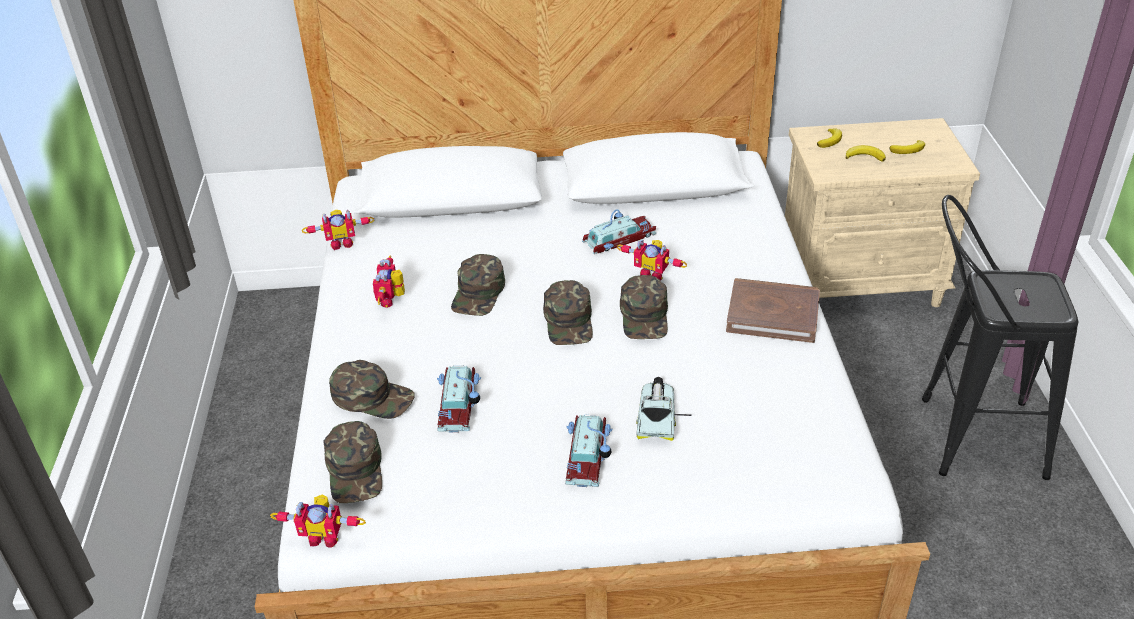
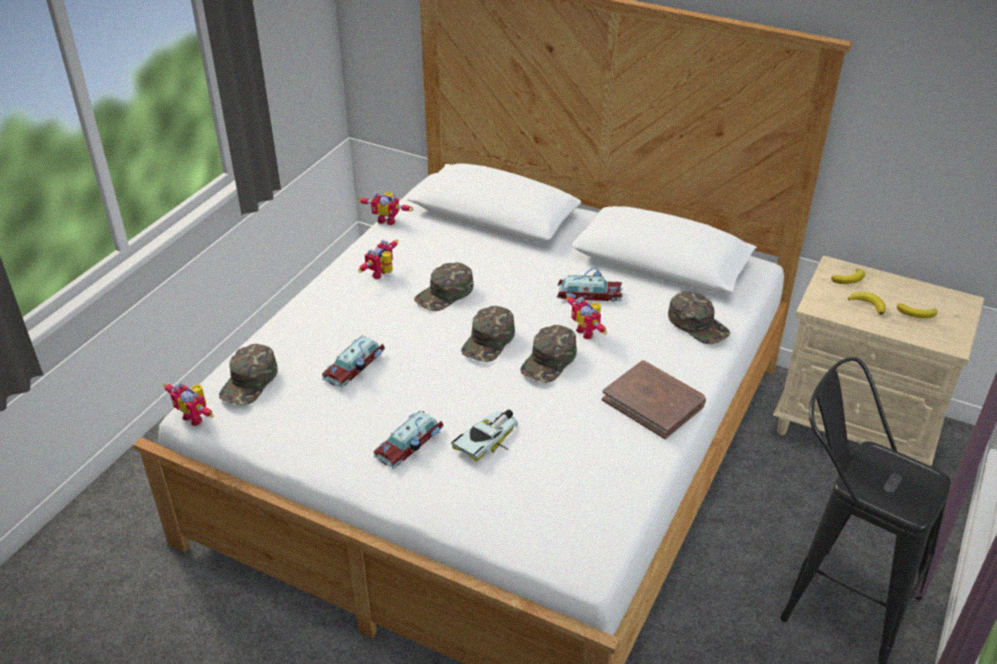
camera: 30 degrees right, 0 degrees up
green cap [329,360,414,419] -> green cap moved to [668,291,730,344]

